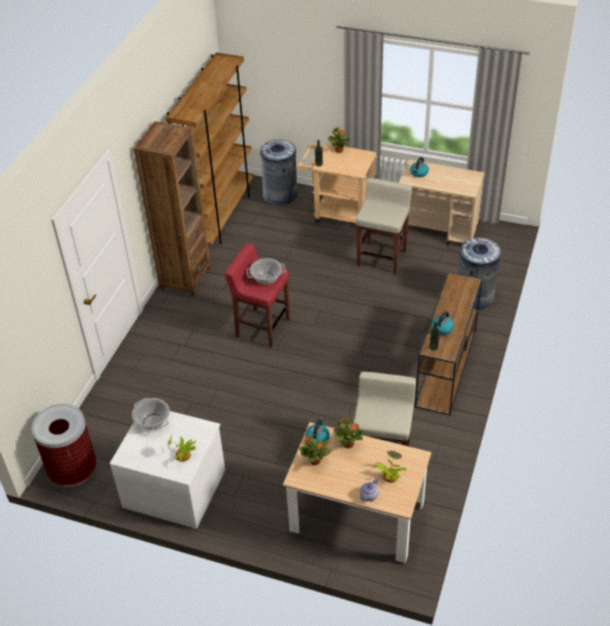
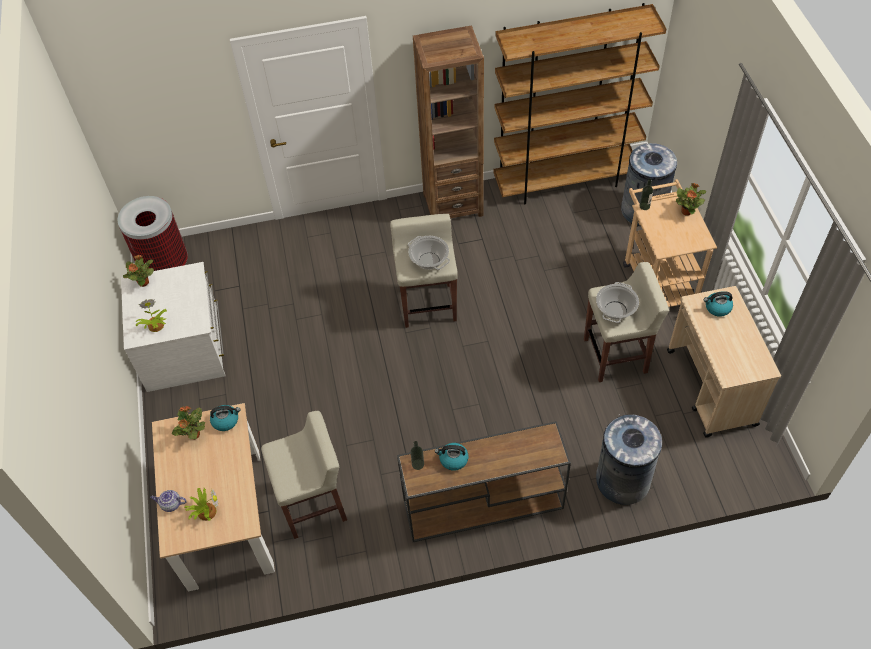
camera: 60 degrees right, 10 degrees up
cooking pot [132,398,170,431] -> cooking pot moved to [596,282,639,323]
red stool [224,244,290,348] -> beige stool [390,214,458,328]
potted plant [333,417,365,448] -> potted plant moved to [123,255,154,287]

